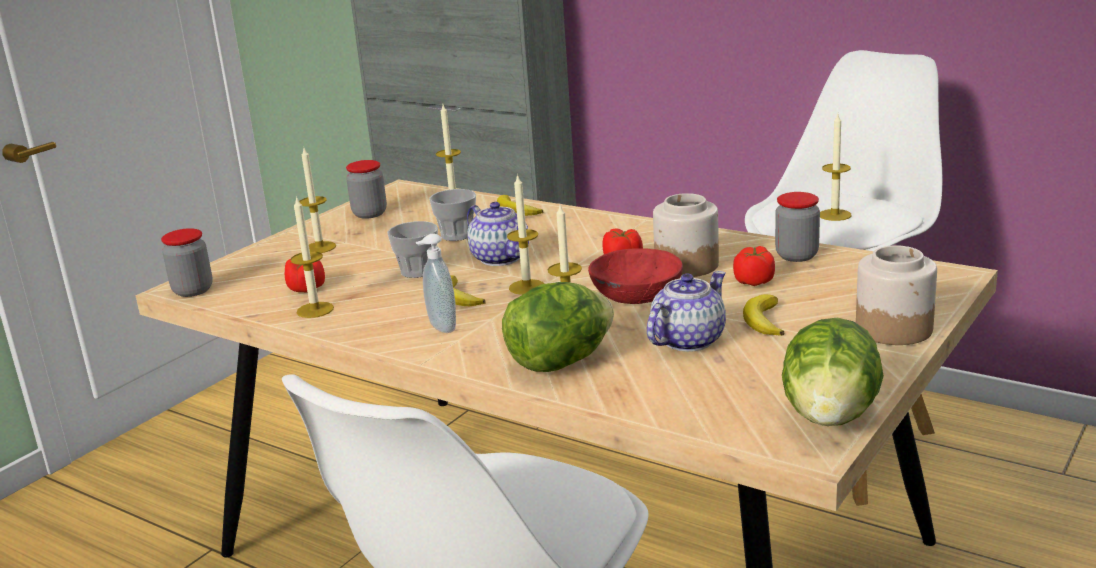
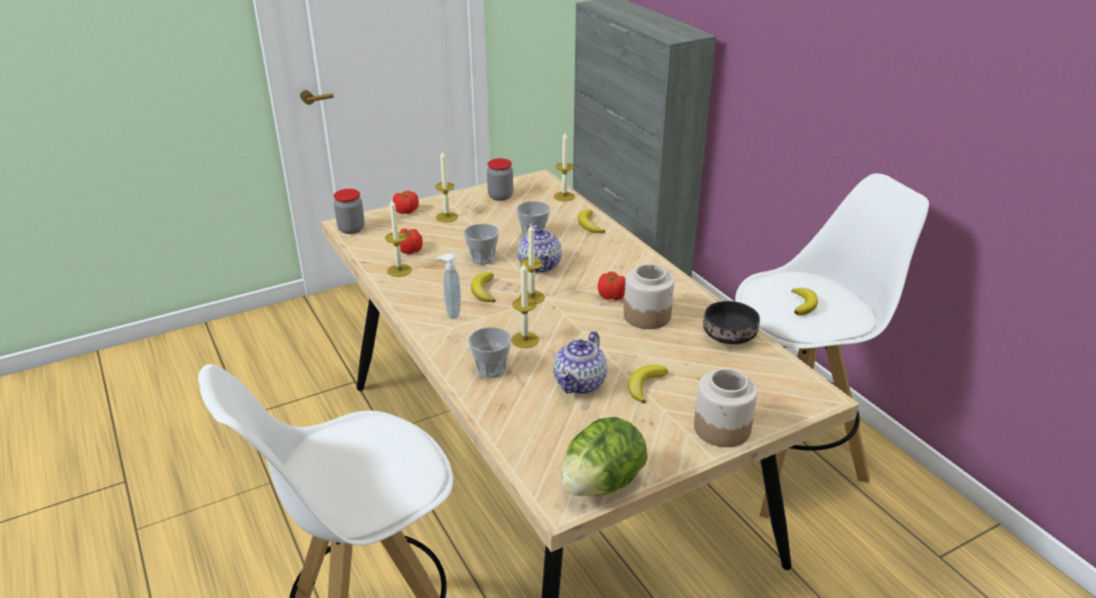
camera: 25 degrees right, 10 degrees up
lettuce [502,282,614,372] -> cup [468,327,511,378]
red bowl [588,248,683,304] -> none
teapot [647,271,726,352] -> teapot turned 135 degrees clockwise [554,331,607,394]
tomato [733,246,775,286] -> tomato moved to [393,191,419,214]
jar [775,192,820,262] -> black bowl [703,301,760,344]
candle [820,114,852,221] -> banana [791,288,818,316]

